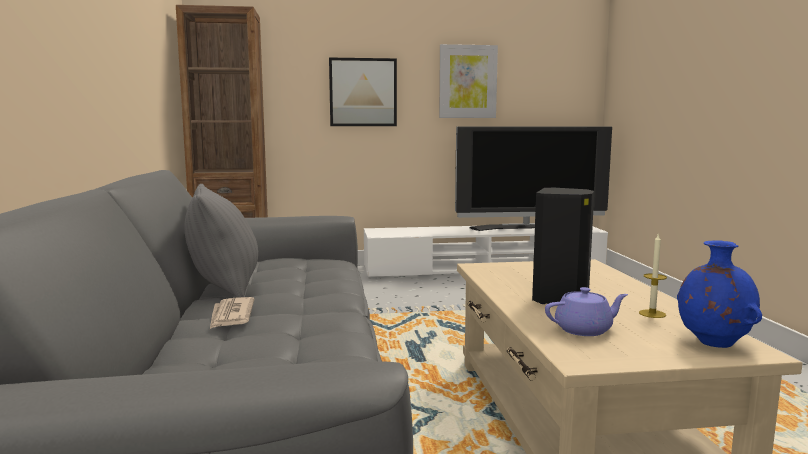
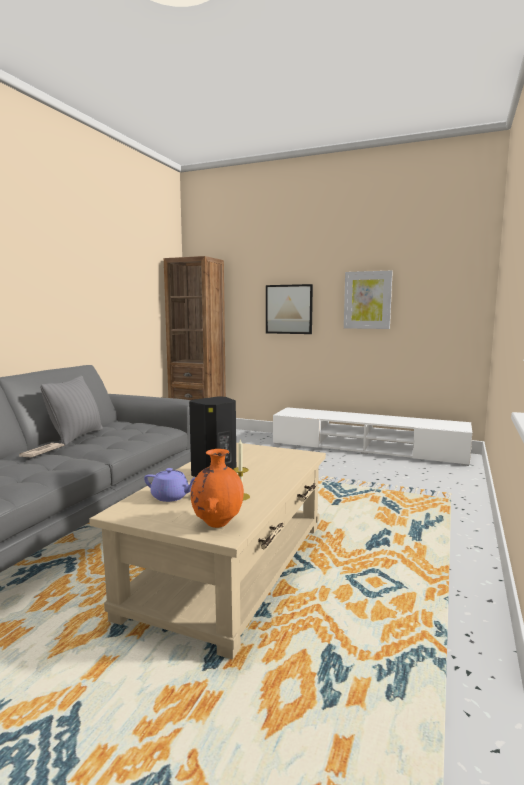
camera: 30 degrees right, 0 degrees up
television [455,126,612,231] -> none
blue vase [677,240,762,348] -> orange vase [190,449,244,528]

